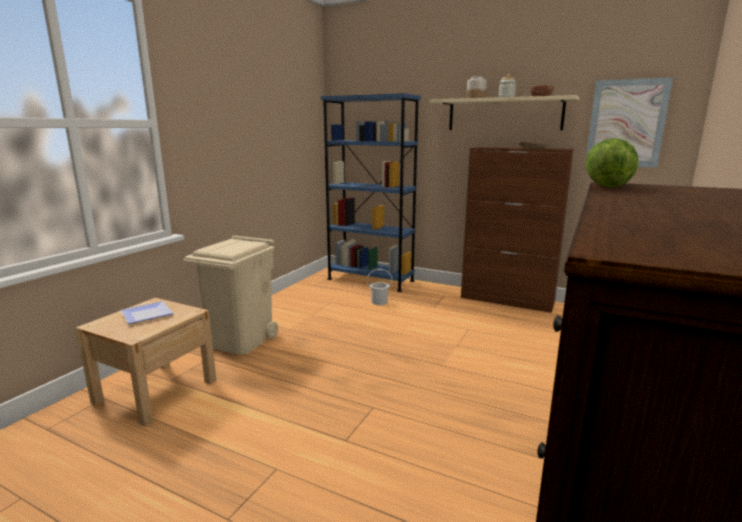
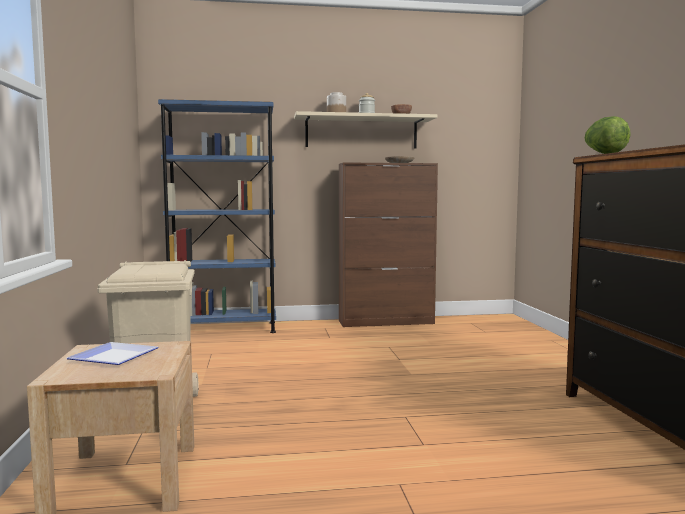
camera: 35 degrees left, 10 degrees down
white bucket [367,269,392,305] -> none
picture [585,77,673,167] -> none

